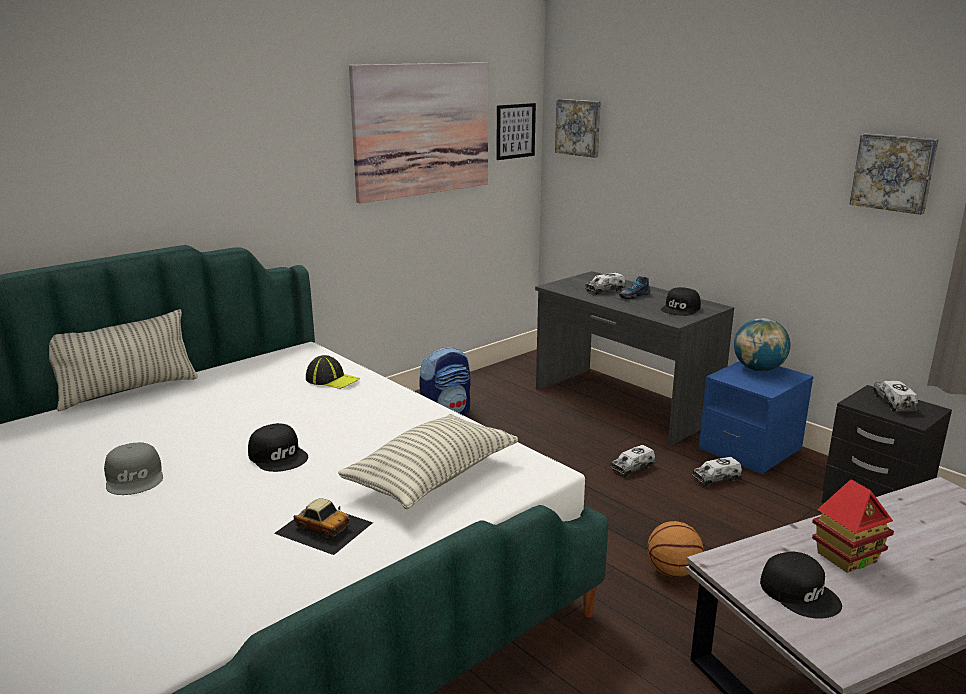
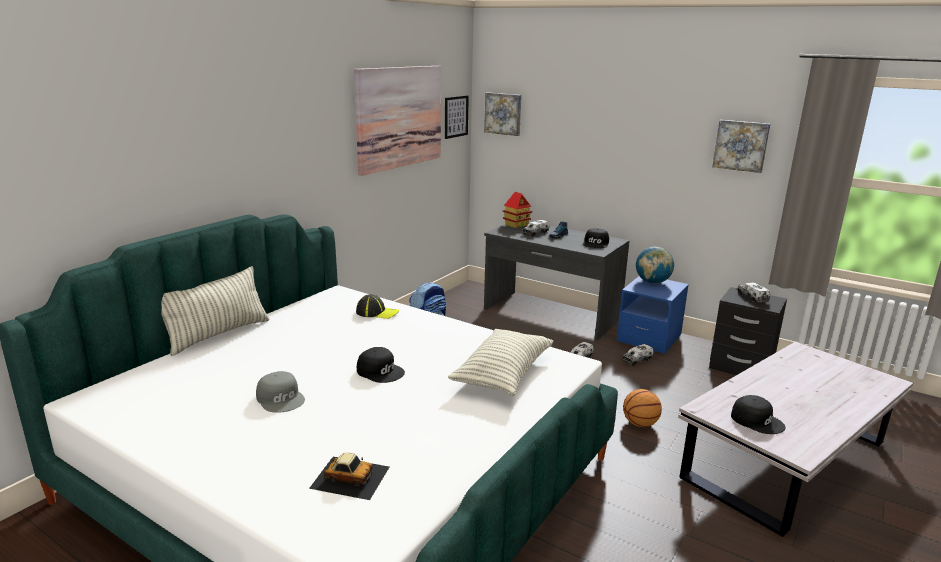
camera: 15 degrees left, 0 degrees up
toy car [274,498,373,555] -> toy car moved to [309,453,389,500]
toy house [812,479,894,573] -> toy house moved to [502,192,532,228]

